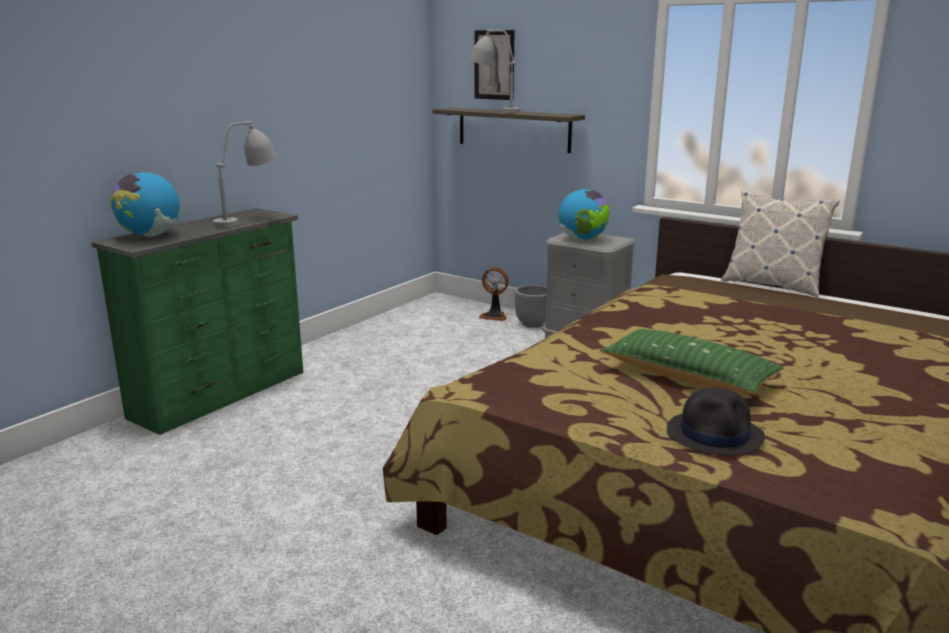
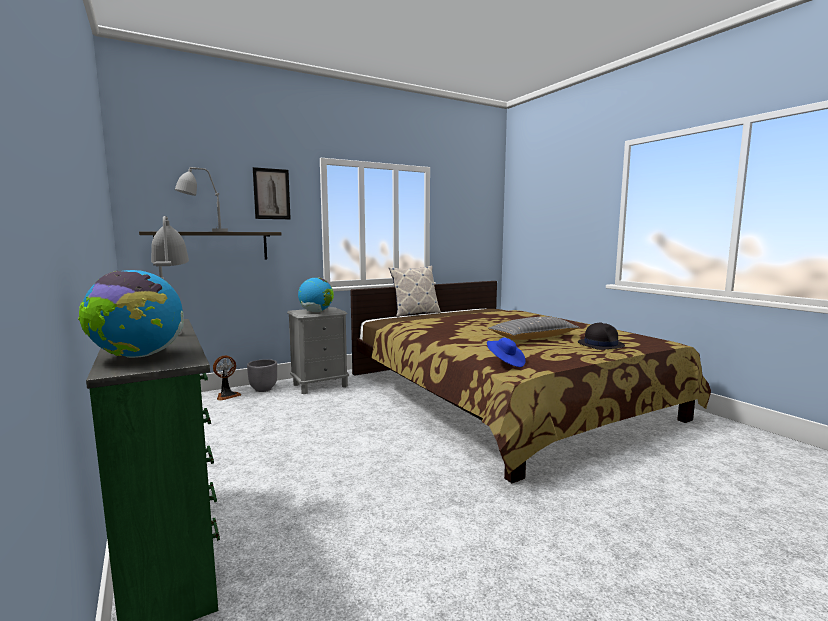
camera: 65 degrees left, 10 degrees down
picture [475,30,515,100] -> picture moved to [253,167,291,219]
green pillow [600,329,784,394] -> grey pillow [488,317,580,340]
none -> blue hat [487,337,526,367]

